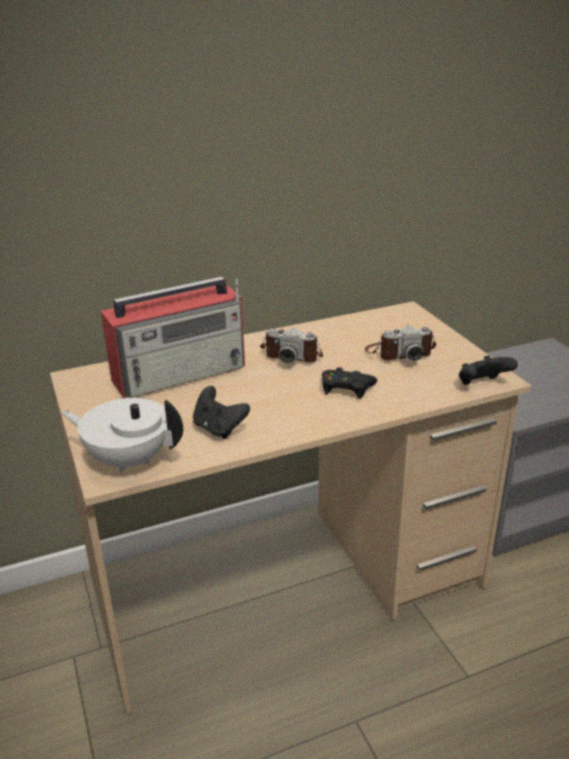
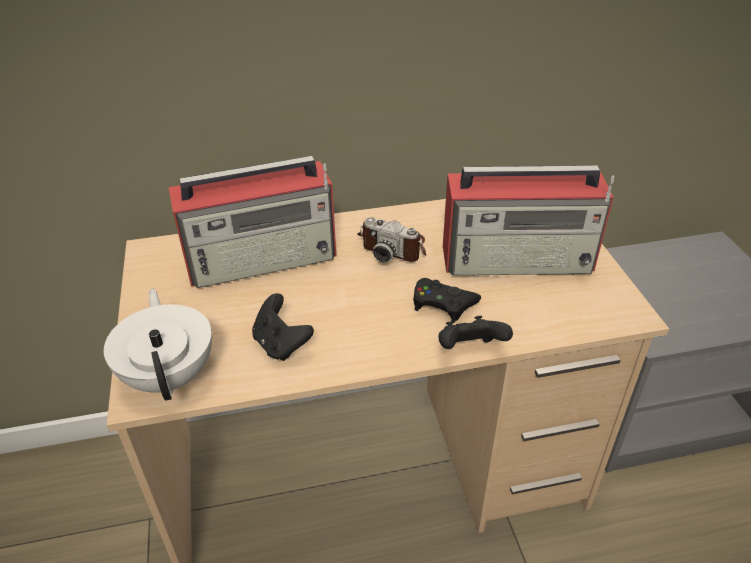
camera: 10 degrees right, 10 degrees up
white teapot [61,398,183,473] -> white teapot turned 45 degrees clockwise [104,289,212,401]
camera [365,326,436,361] -> radio [443,165,614,276]
black game controller [459,356,518,385] -> black game controller moved to [438,316,513,349]

